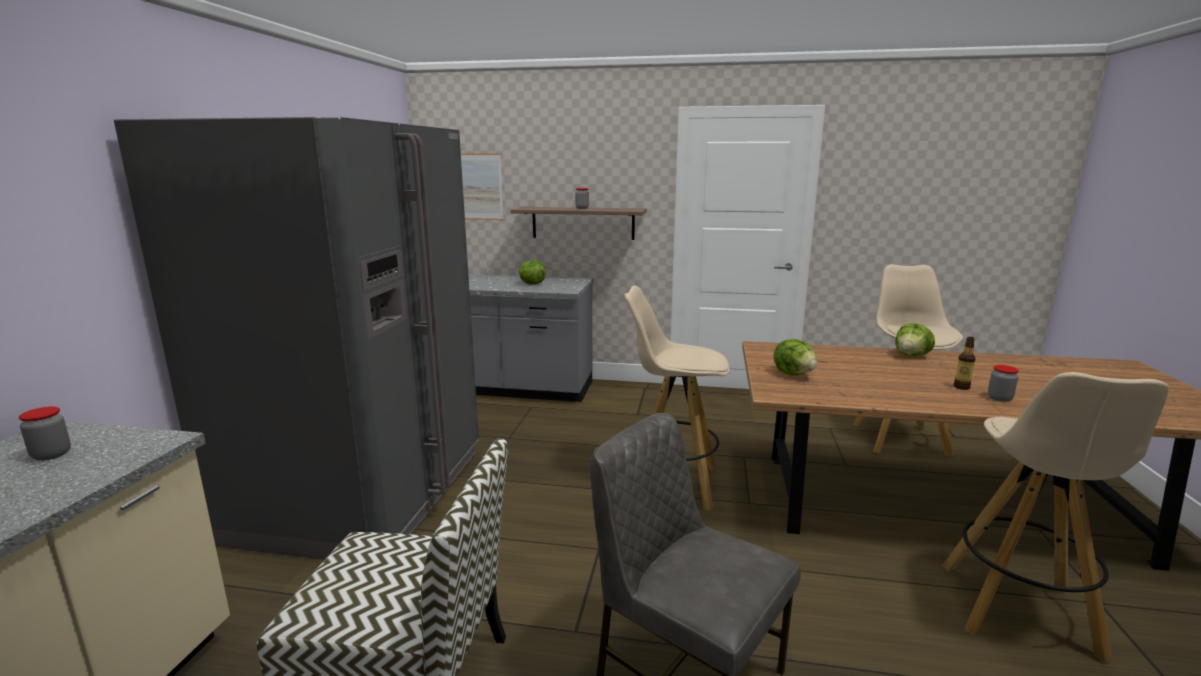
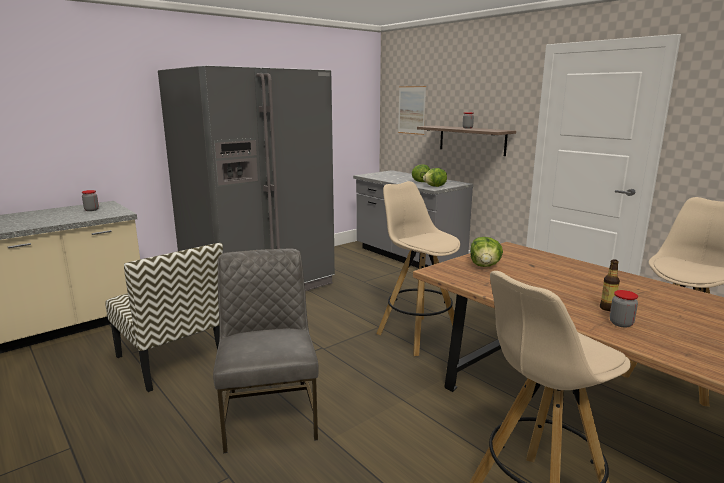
camera: 40 degrees right, 0 degrees up
lettuce [896,323,935,356] -> lettuce moved to [423,168,447,187]

